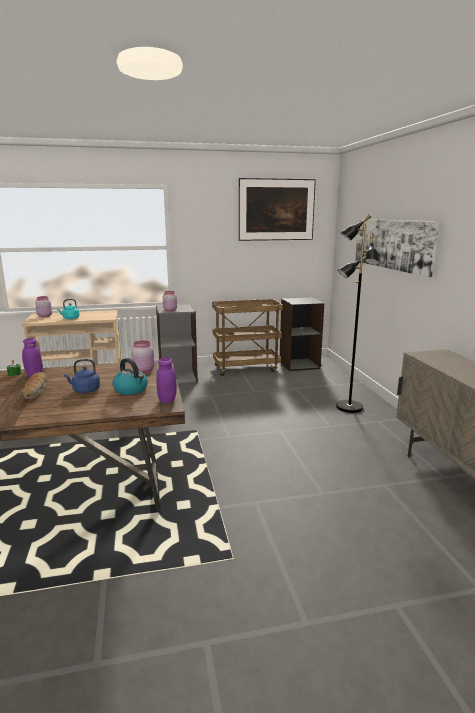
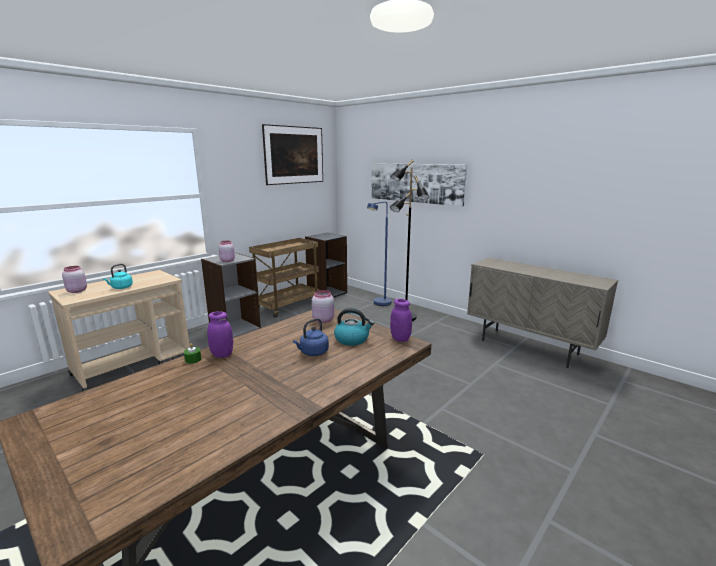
camera: 35 degrees left, 0 degrees up
bread [23,372,48,399] -> none
none -> blue floor lamp [367,202,392,306]

